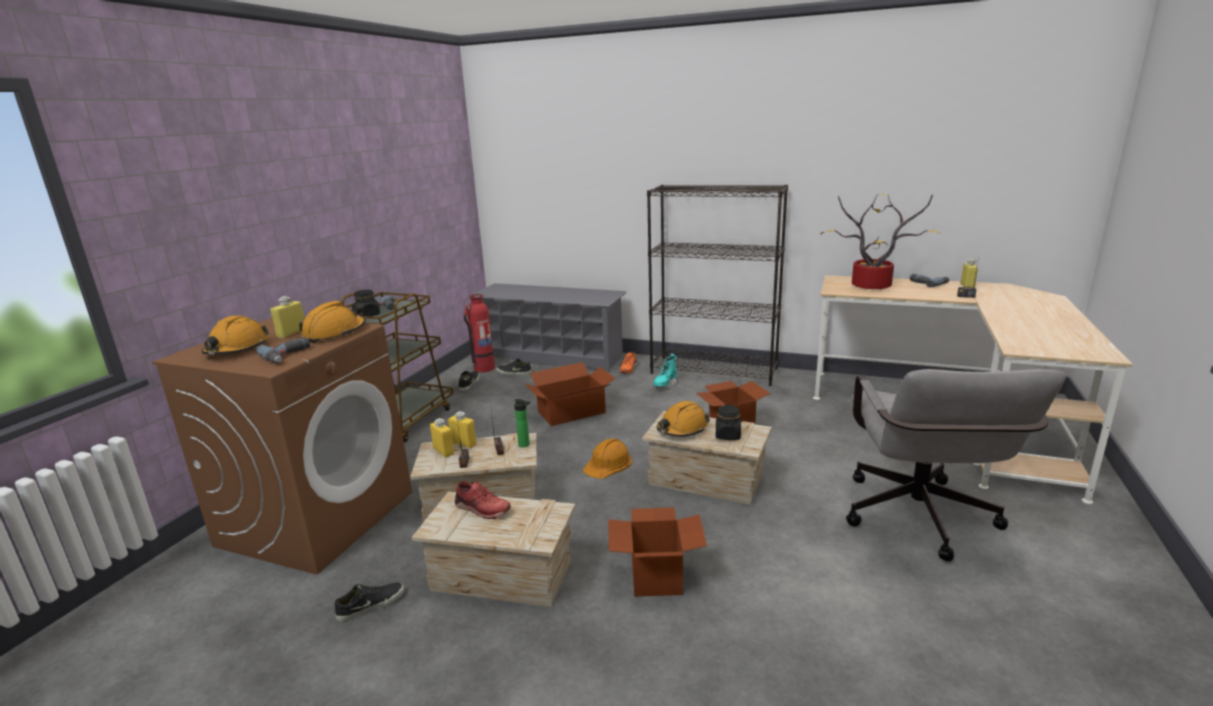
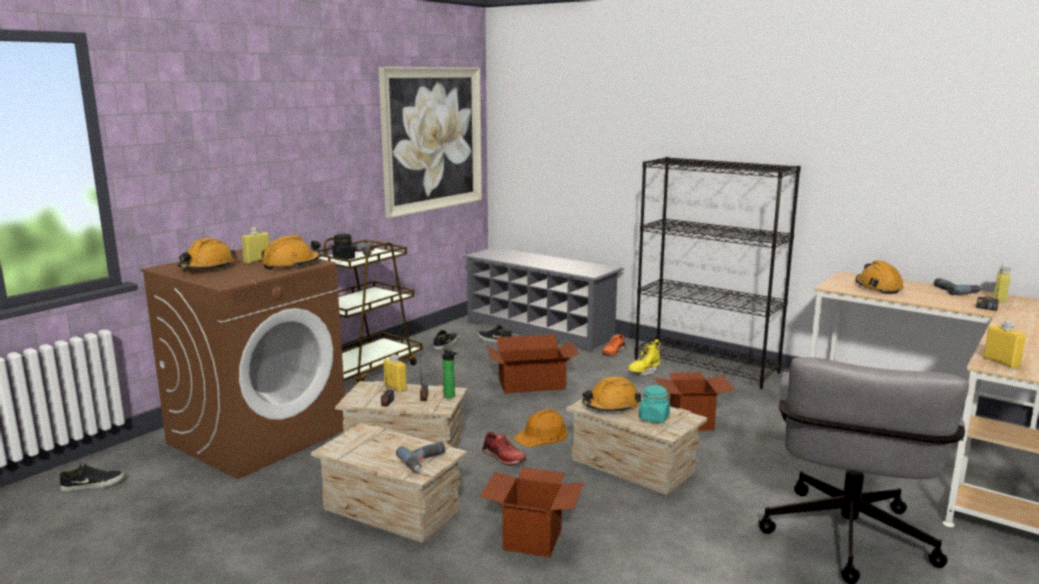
camera: 15 degrees right, 5 degrees down
power drill [256,337,310,364] -> power drill moved to [396,442,445,472]
black shoe [335,583,404,622] -> black shoe moved to [60,463,124,491]
yellow bottle [430,418,454,457] -> yellow bottle moved to [983,321,1026,368]
red shoe [455,481,511,519] -> red shoe moved to [483,432,526,466]
fire extinguisher [464,294,495,373] -> none
turquoise boot [653,354,677,389] -> yellow boot [628,339,661,375]
black jar [716,405,741,440] -> turquoise jar [639,385,670,423]
potted plant [820,194,939,289] -> orange hard hat [855,260,903,294]
none -> picture [378,67,482,218]

